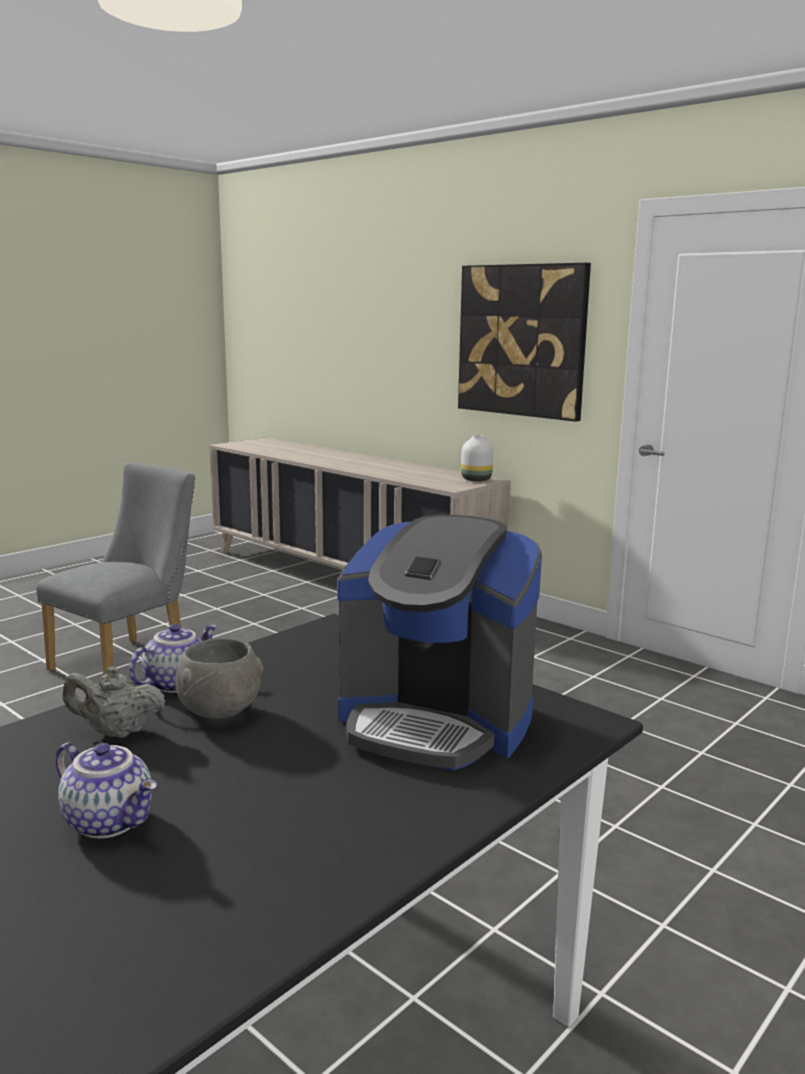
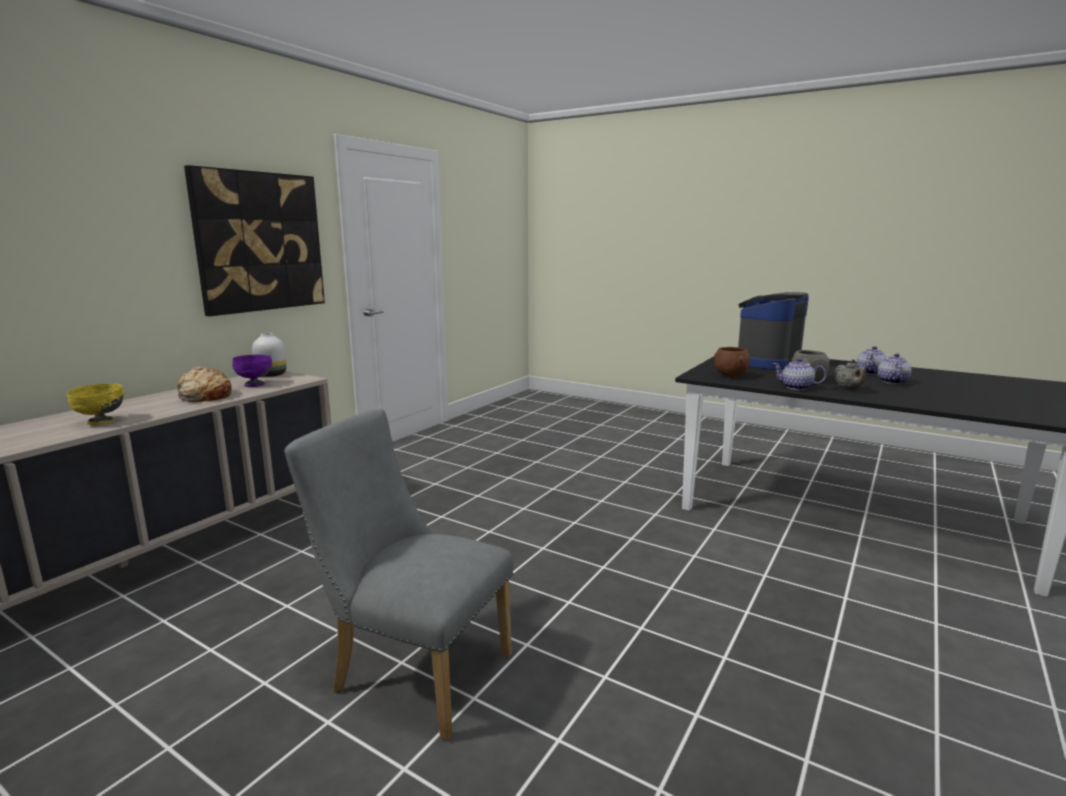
camera: 100 degrees left, 0 degrees up
coffee machine [337,515,542,771] -> coffee machine turned 150 degrees counterclockwise [738,292,809,370]
none -> yellow bowl [67,384,124,425]
none -> bread [178,367,232,402]
none -> purple bowl [232,354,272,387]
none -> brown bowl [714,347,750,377]
none -> teapot [856,346,887,375]

